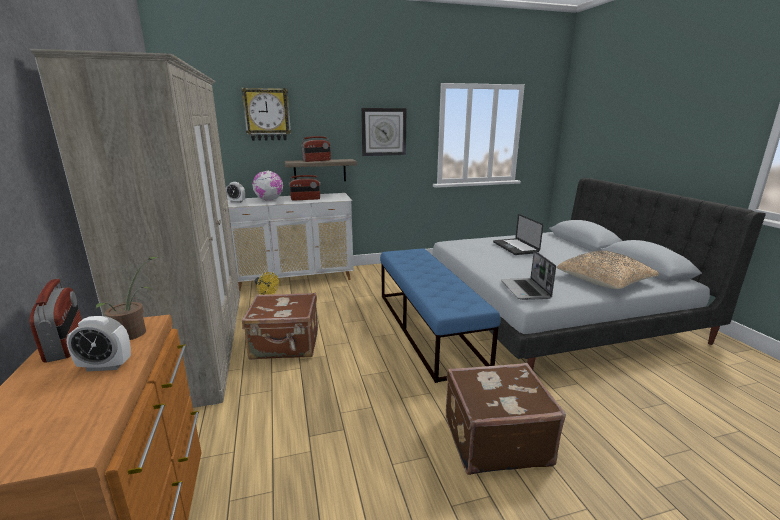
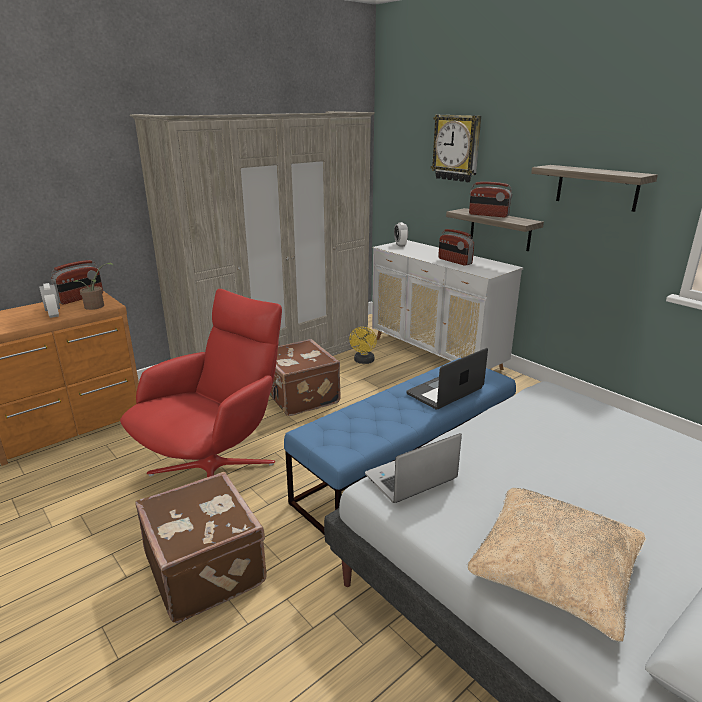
camera: 65 degrees right, 5 degrees up
globe [252,171,283,201] -> none
wall clock [361,108,406,156] -> shelf [531,165,658,212]
laptop [493,214,543,255] -> laptop moved to [406,348,488,410]
none -> red armchair [120,289,282,477]

